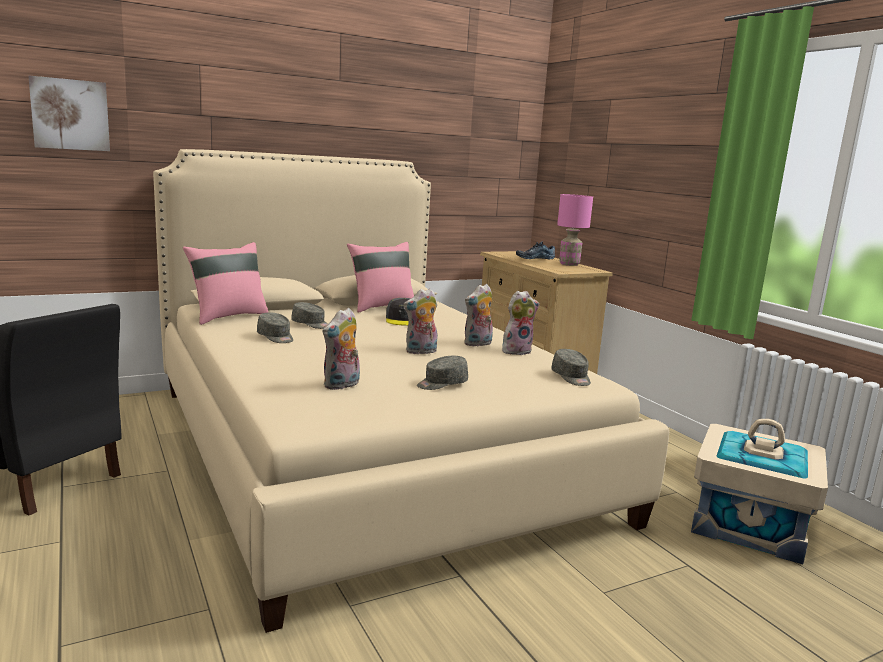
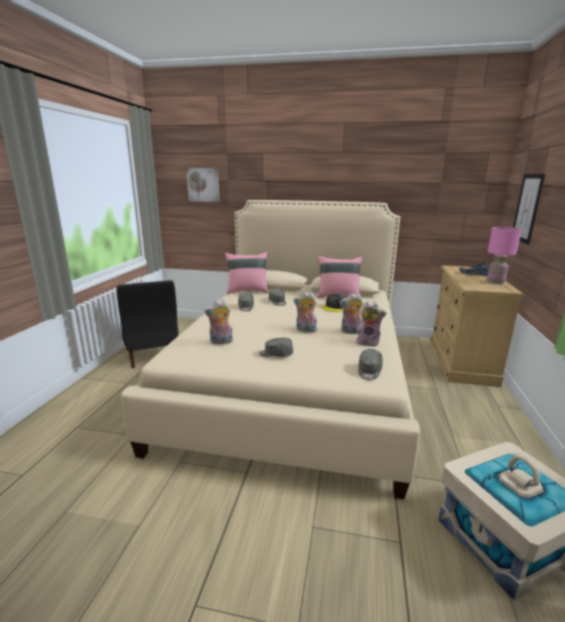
camera: 40 degrees right, 5 degrees up
none -> picture [513,174,545,245]

